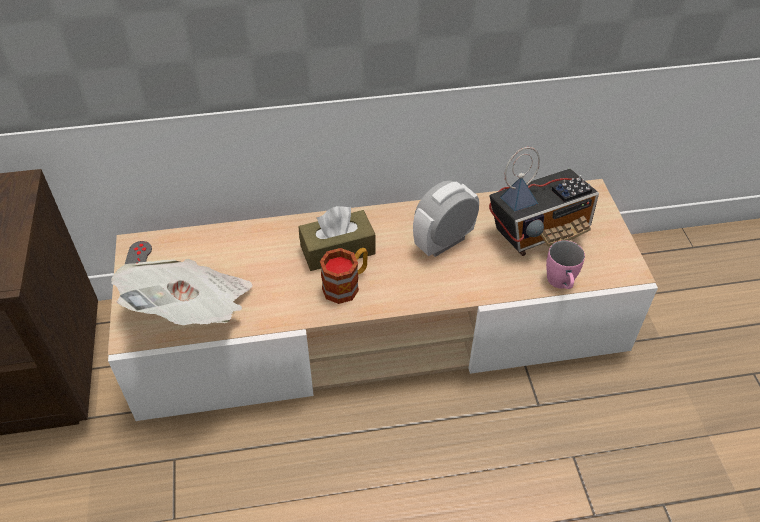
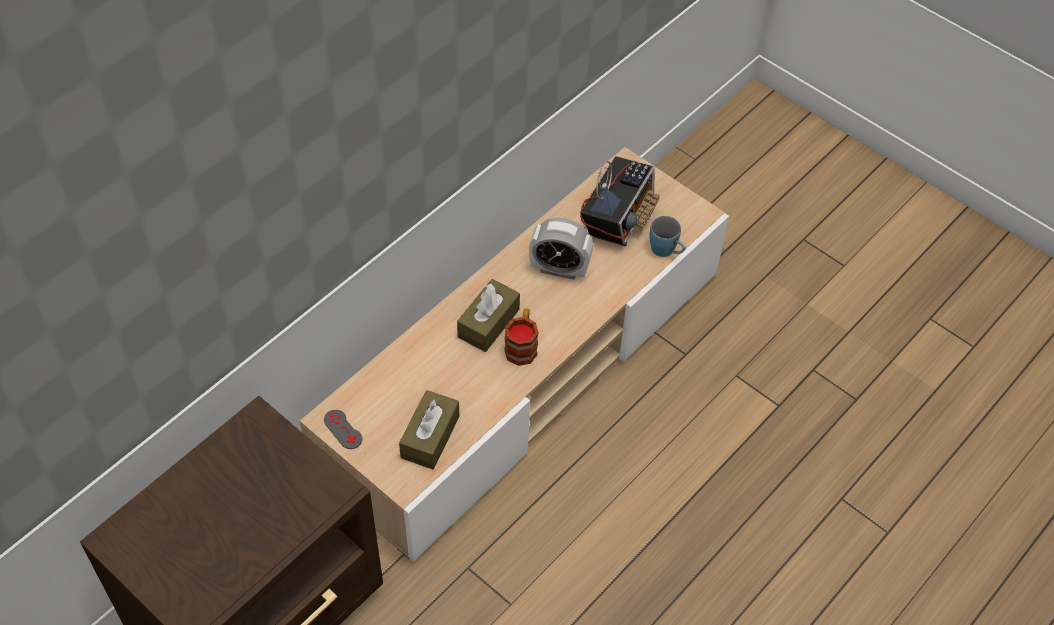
camera: 40 degrees left, 5 degrees up
newspaper [111,259,253,325] -> brown tissue box [399,390,460,469]
alarm clock [413,180,479,257] -> alarm clock turned 90 degrees counterclockwise [529,218,593,280]
pink mug [546,240,585,289] -> blue mug [650,216,686,257]

